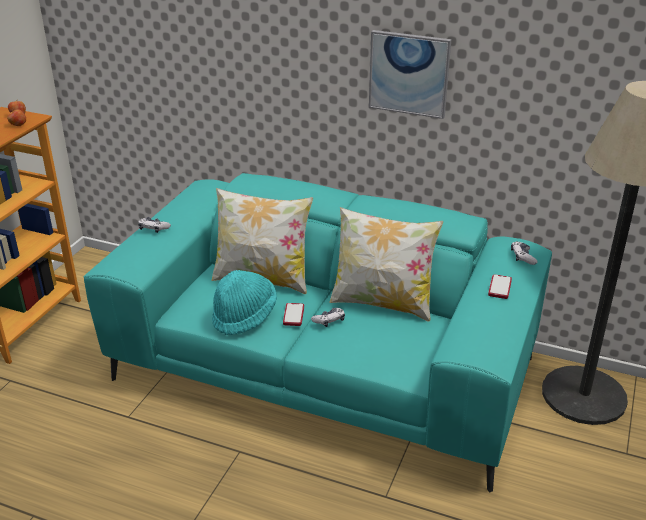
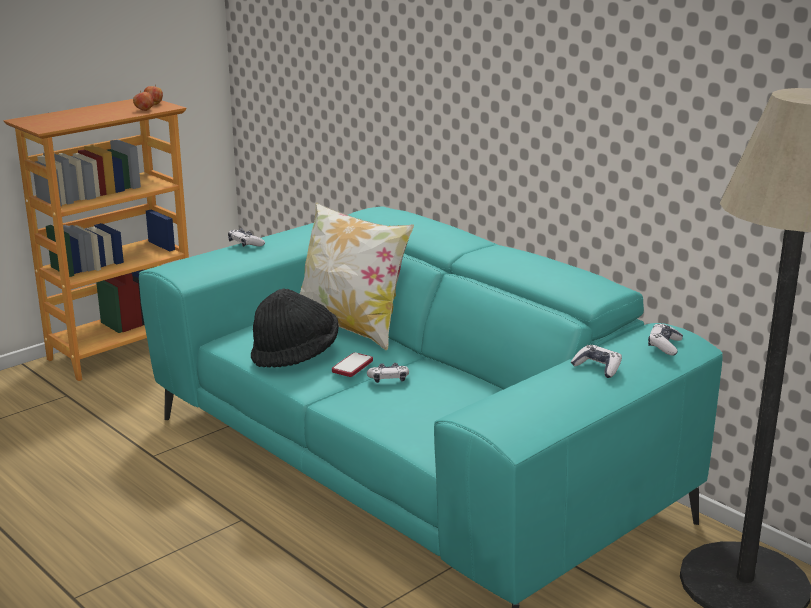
camera: 25 degrees right, 10 degrees down
turquoise hat [212,270,277,335] -> black hat [251,289,339,367]
pillow [329,207,443,321] -> none
picture [369,30,452,119] -> none
phone [488,274,512,299] -> game controller [571,345,622,378]

